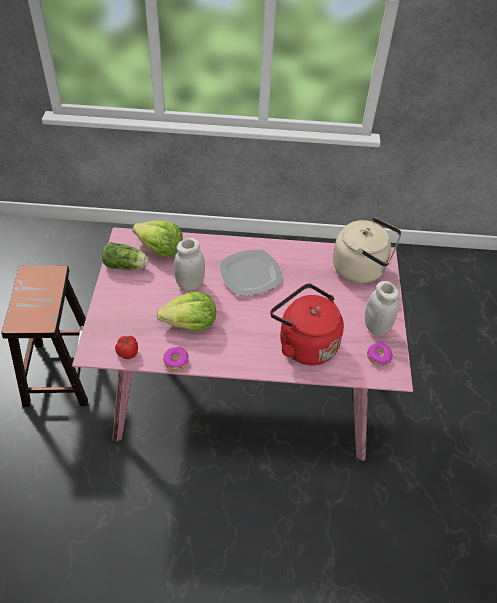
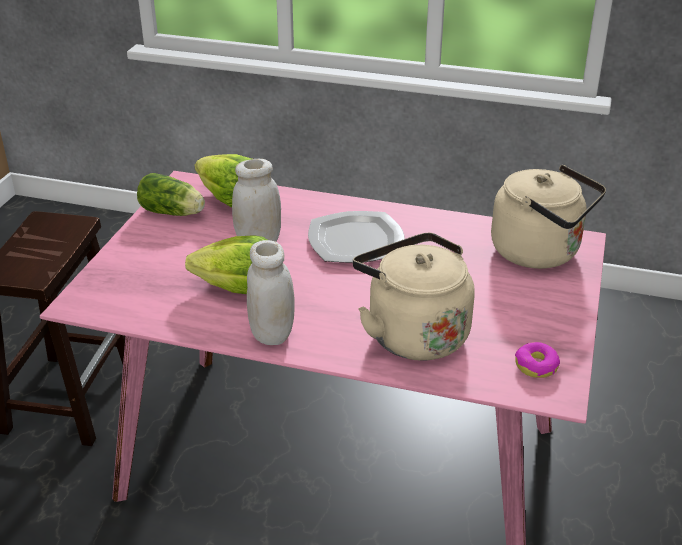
camera: 15 degrees right, 15 degrees down
tomato [115,336,138,359] -> none
donut [163,347,189,370] -> none
red kettle [270,283,344,365] -> beige kettle [353,233,475,361]
white jar [365,281,399,335] -> white jar moved to [247,240,295,345]

